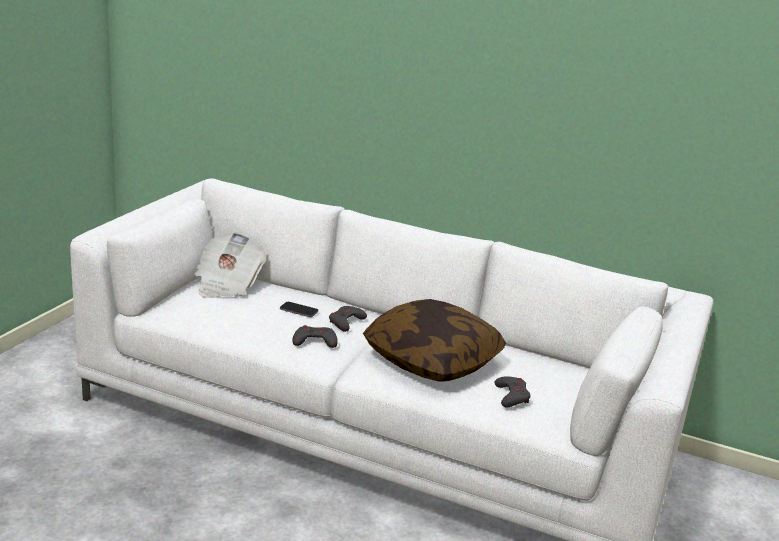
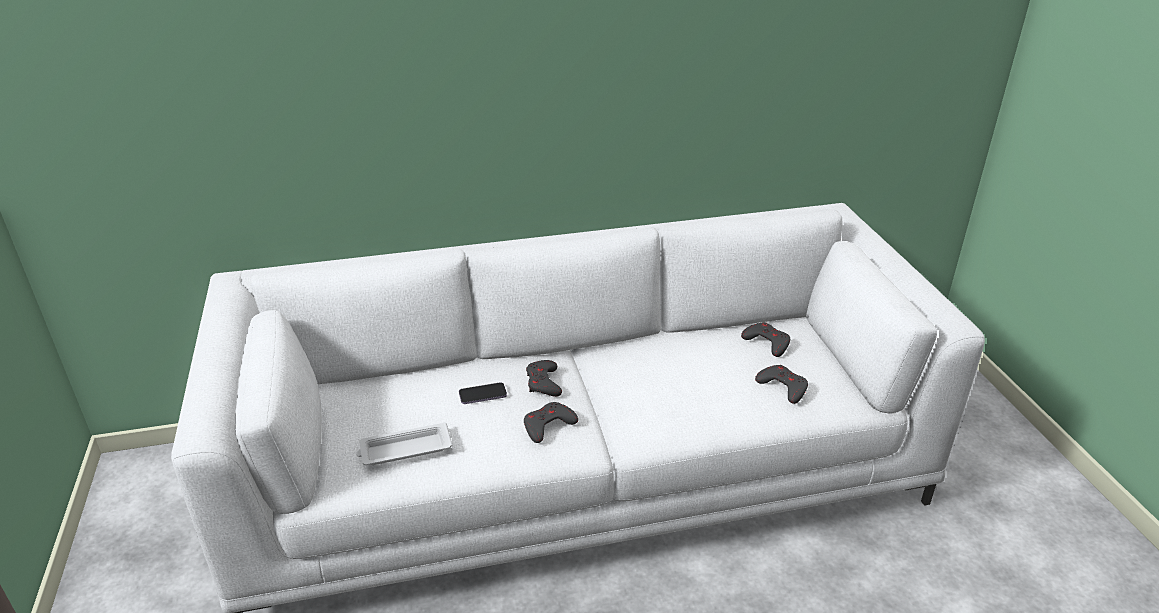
camera: 35 degrees left, 10 degrees up
newspaper [194,232,266,298] -> none
pillow [363,299,506,382] -> none
none -> white tray [356,422,452,465]
none -> grey game controller [741,322,790,357]

